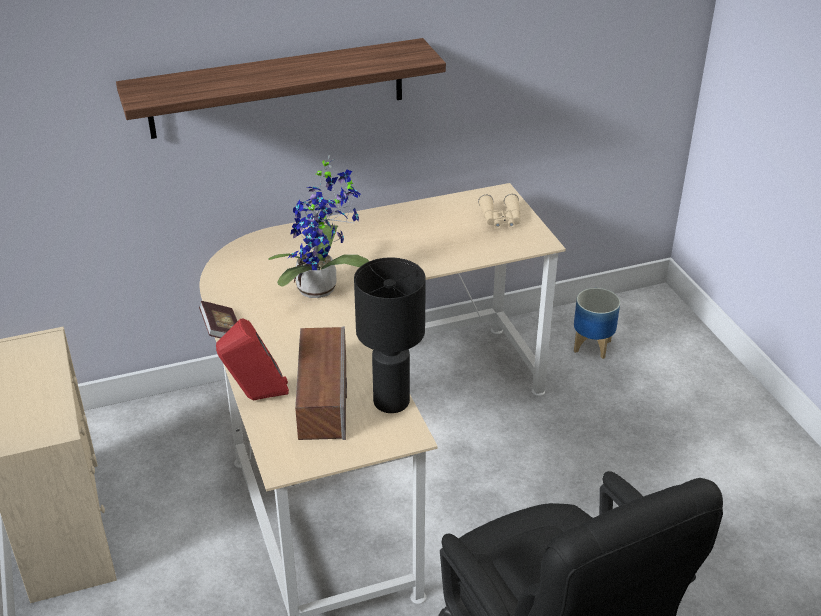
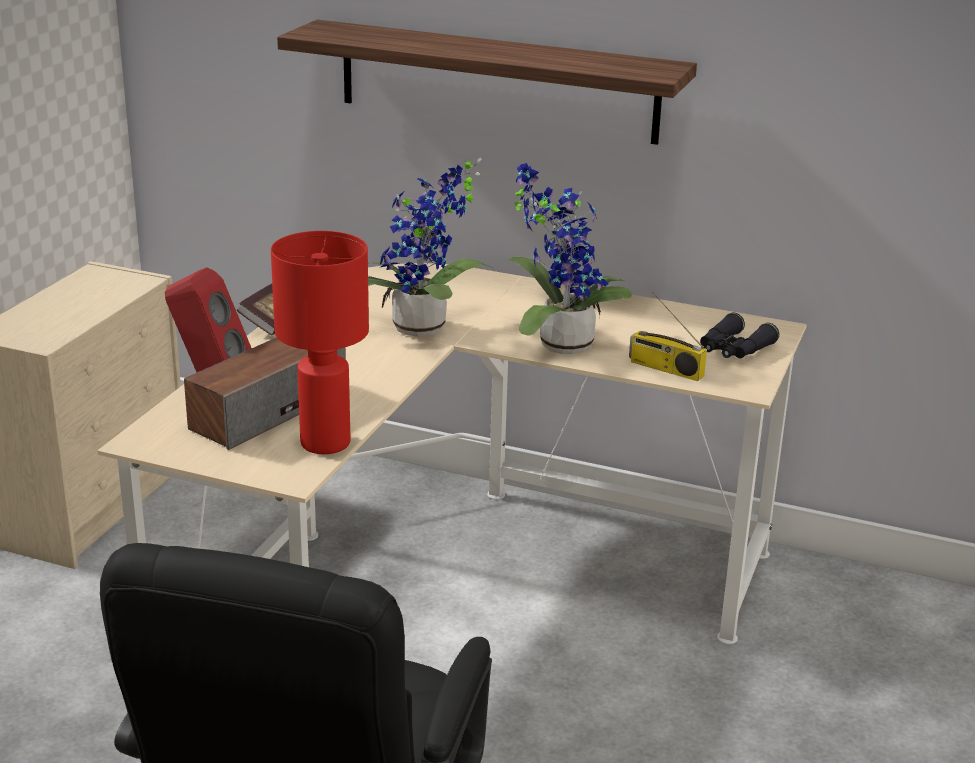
camera: 40 degrees right, 10 degrees down
black table lamp [354,257,426,413] -> red table lamp [271,231,369,454]
beige binoculars [478,193,520,228] -> black binoculars [700,313,779,358]
planter [574,288,620,359] -> none
none -> potted plant [507,163,632,354]
none -> radio [629,292,707,381]

